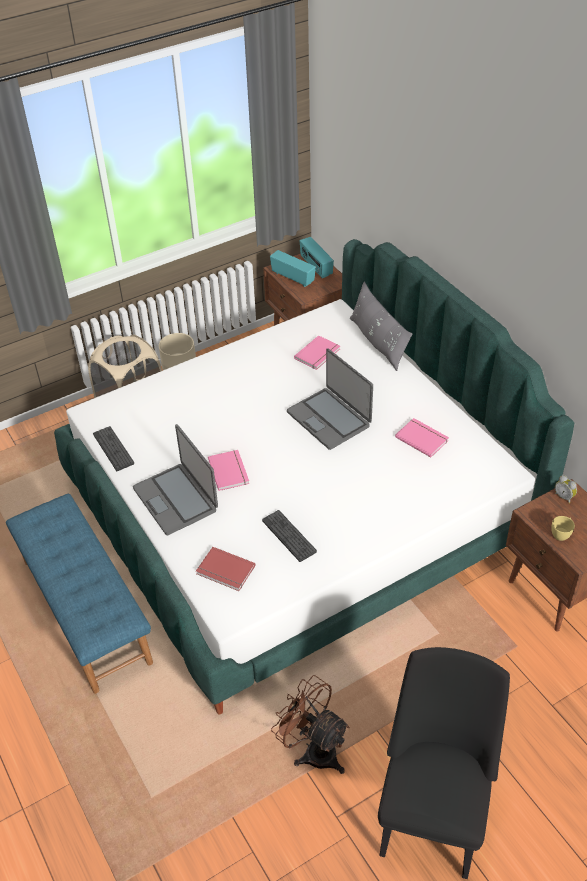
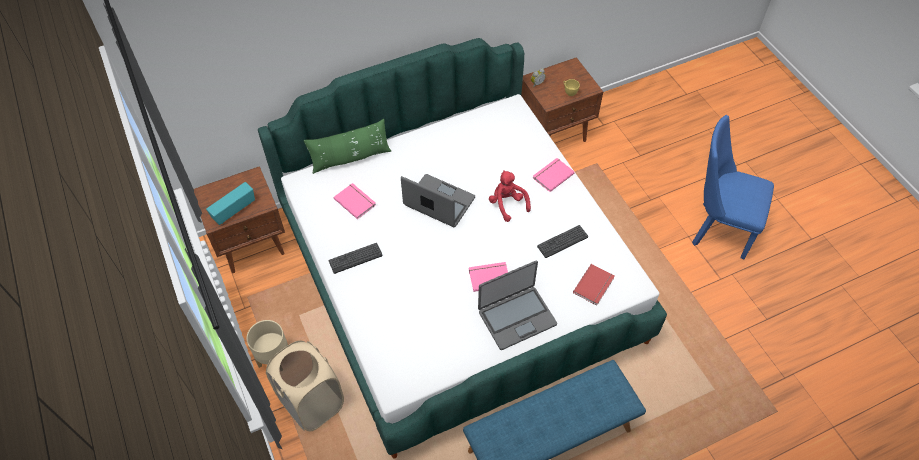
camera: 85 degrees left, 10 degrees up
keyboard [93,426,134,471] -> keyboard moved to [329,243,383,274]
brown fan [271,675,350,774] -> none
laptop [287,348,373,450] -> laptop turned 120 degrees counterclockwise [401,174,475,227]
radio [300,237,334,278] -> none
grey pillow [350,282,412,371] -> green pillow [304,119,391,174]
black chair [378,647,510,879] -> blue chair [692,115,774,259]
pink book [395,418,449,457] -> pink book moved to [533,158,575,192]
none -> red plush toy [489,170,531,222]

